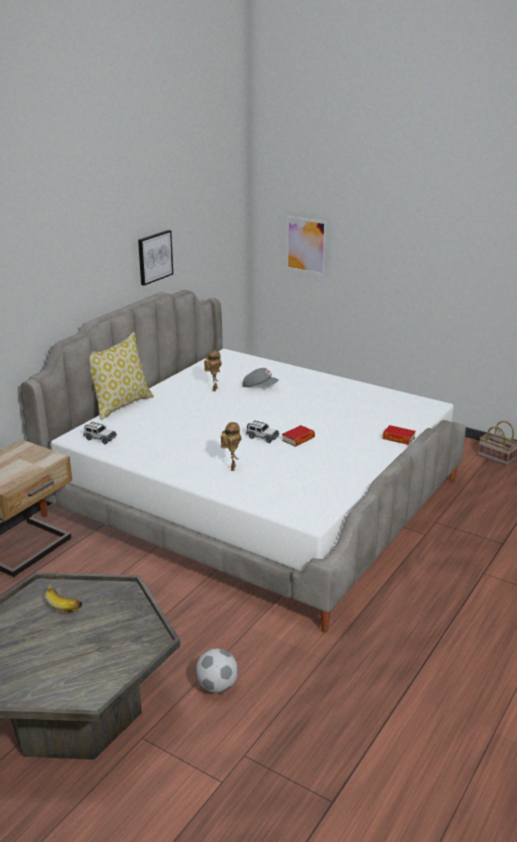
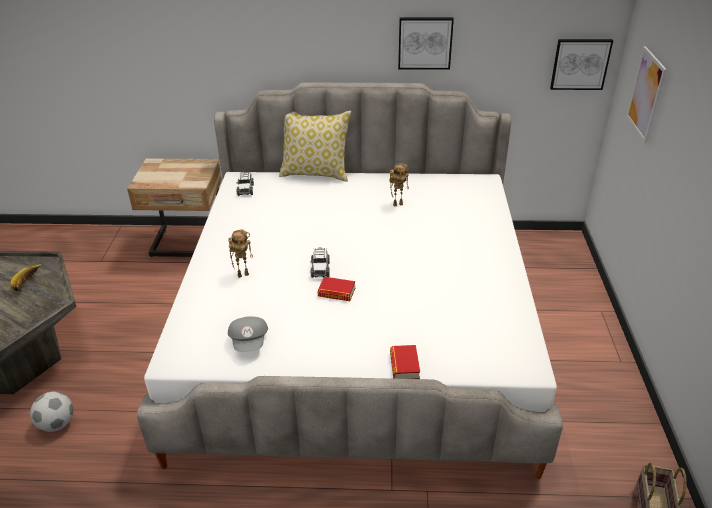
camera: 60 degrees right, 10 degrees up
grey cap [243,368,279,387] -> grey cap moved to [228,316,268,352]
none -> picture [550,39,613,90]

